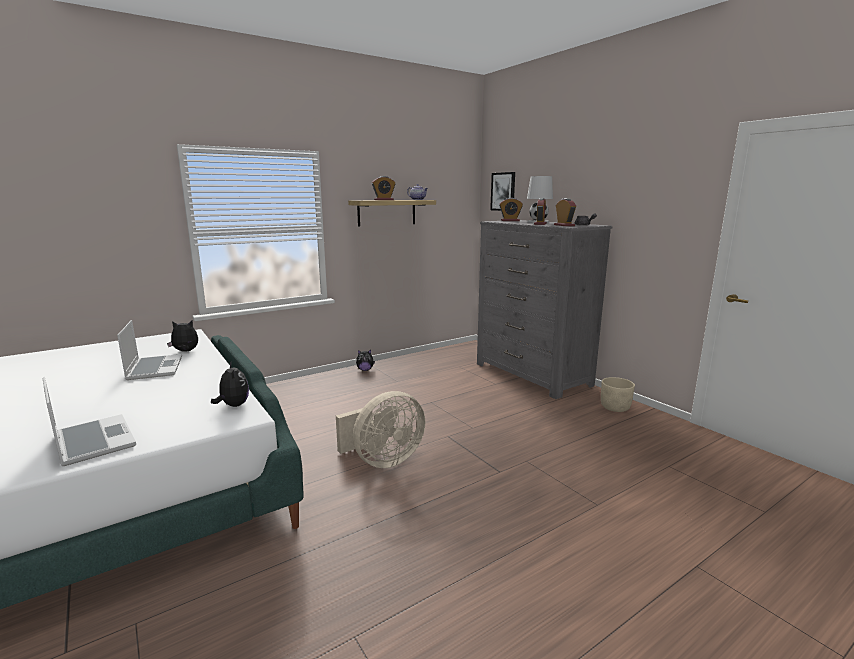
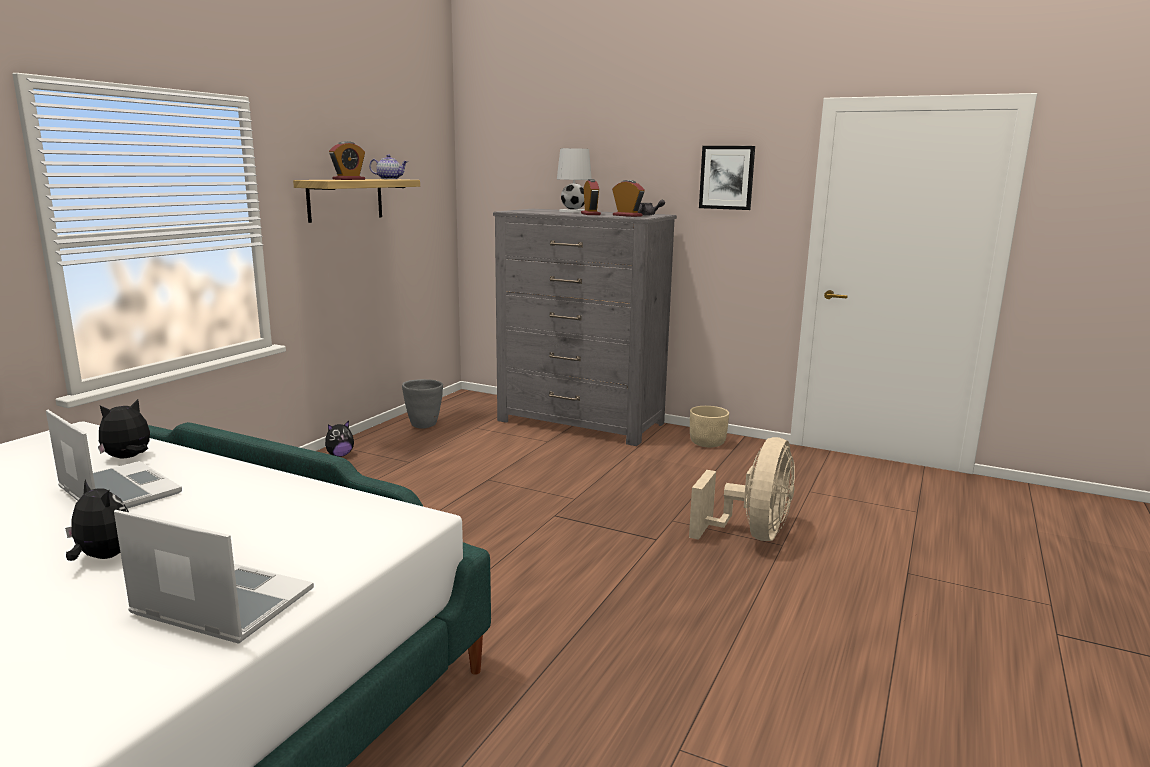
camera: 30 degrees left, 0 degrees up
plush toy [211,363,249,407] -> plush toy moved to [65,479,129,561]
beige fan [336,391,425,468] -> beige fan moved to [689,437,795,541]
picture [490,172,515,211] -> picture moved to [699,146,755,210]
alarm clock [499,198,523,221] -> none
none -> grey planter [402,379,443,429]

